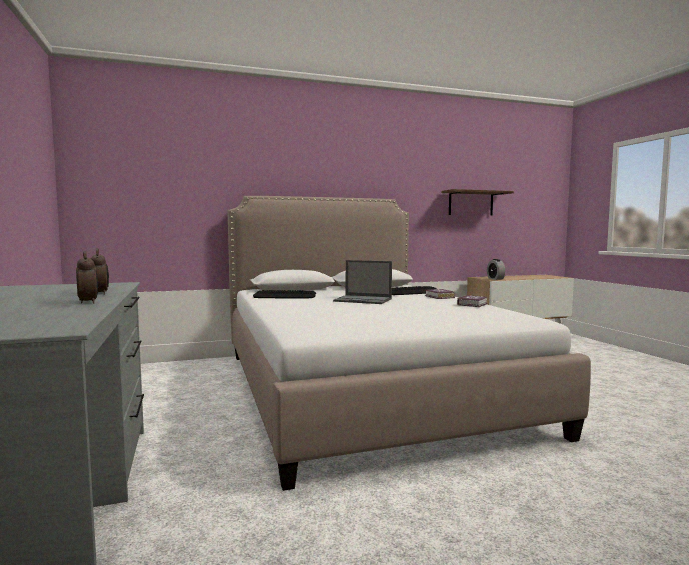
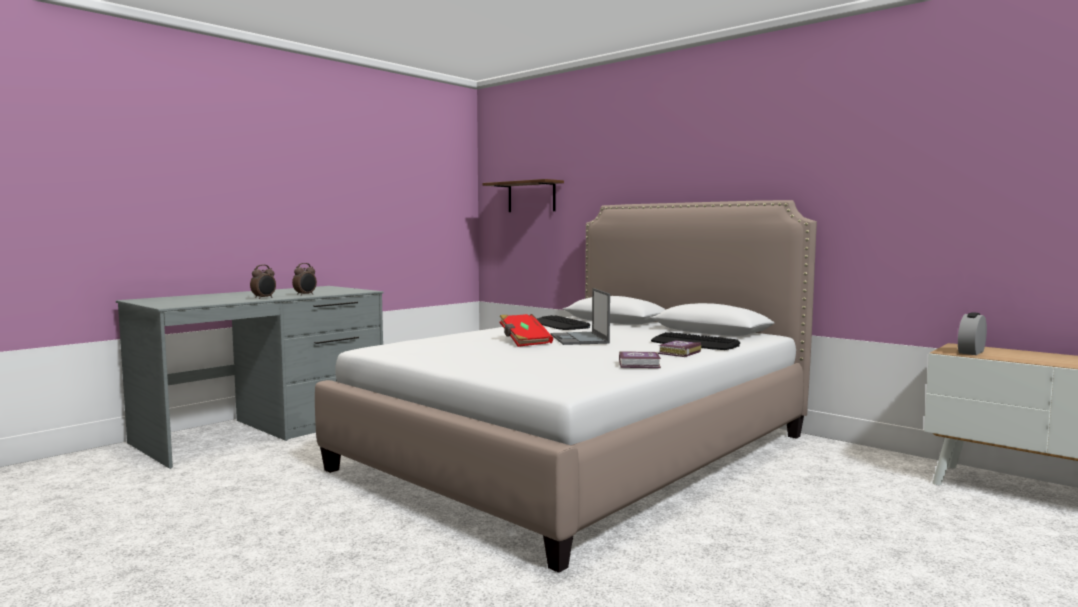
camera: 60 degrees right, 0 degrees up
brown shelf [441,189,514,216] -> brown shelf moved to [483,179,564,212]
none -> red book [500,314,553,347]

